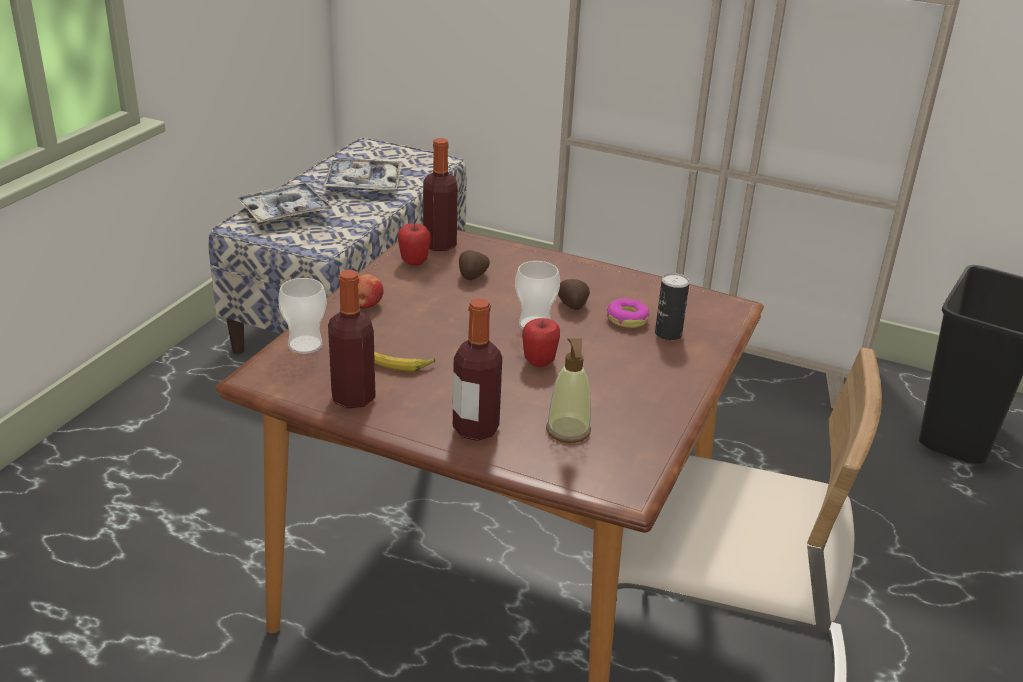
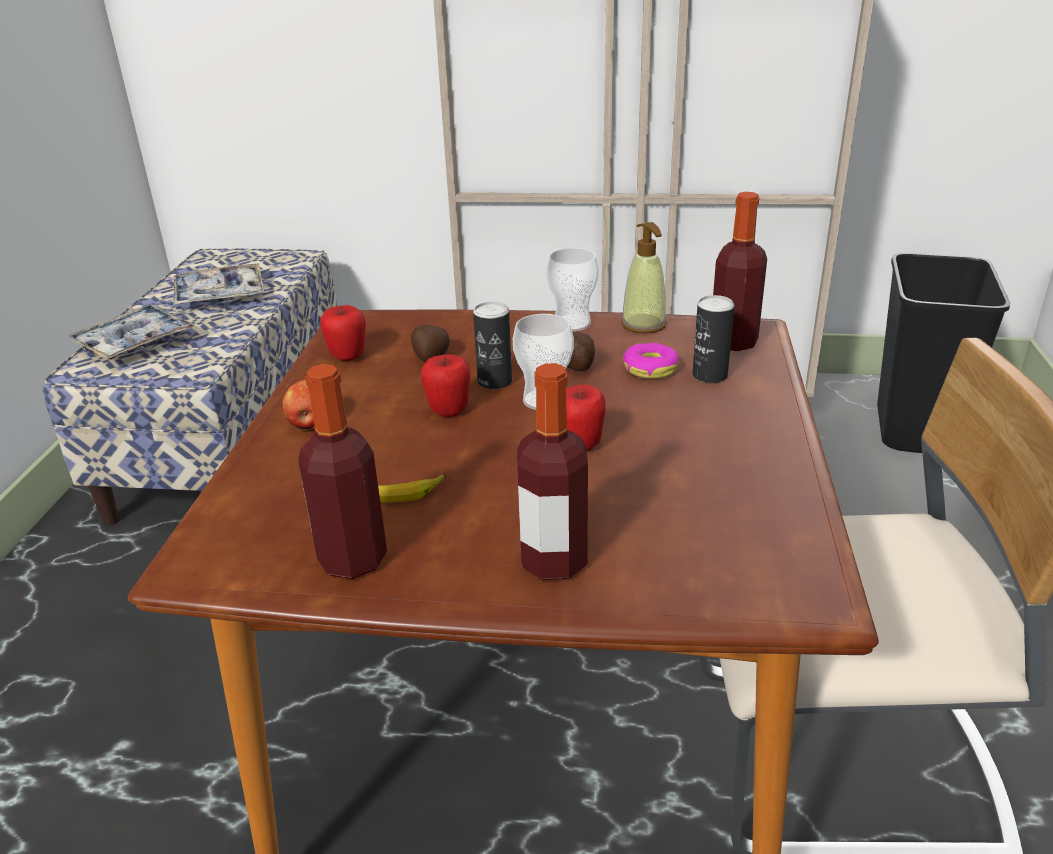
camera: 15 degrees left, 0 degrees up
cup [278,278,327,354] -> cup moved to [546,248,598,331]
bottle [423,138,458,251] -> bottle moved to [713,192,767,351]
soap dispenser [546,338,591,443] -> soap dispenser moved to [621,222,666,334]
none -> apple [421,354,470,417]
none -> can [473,302,512,389]

